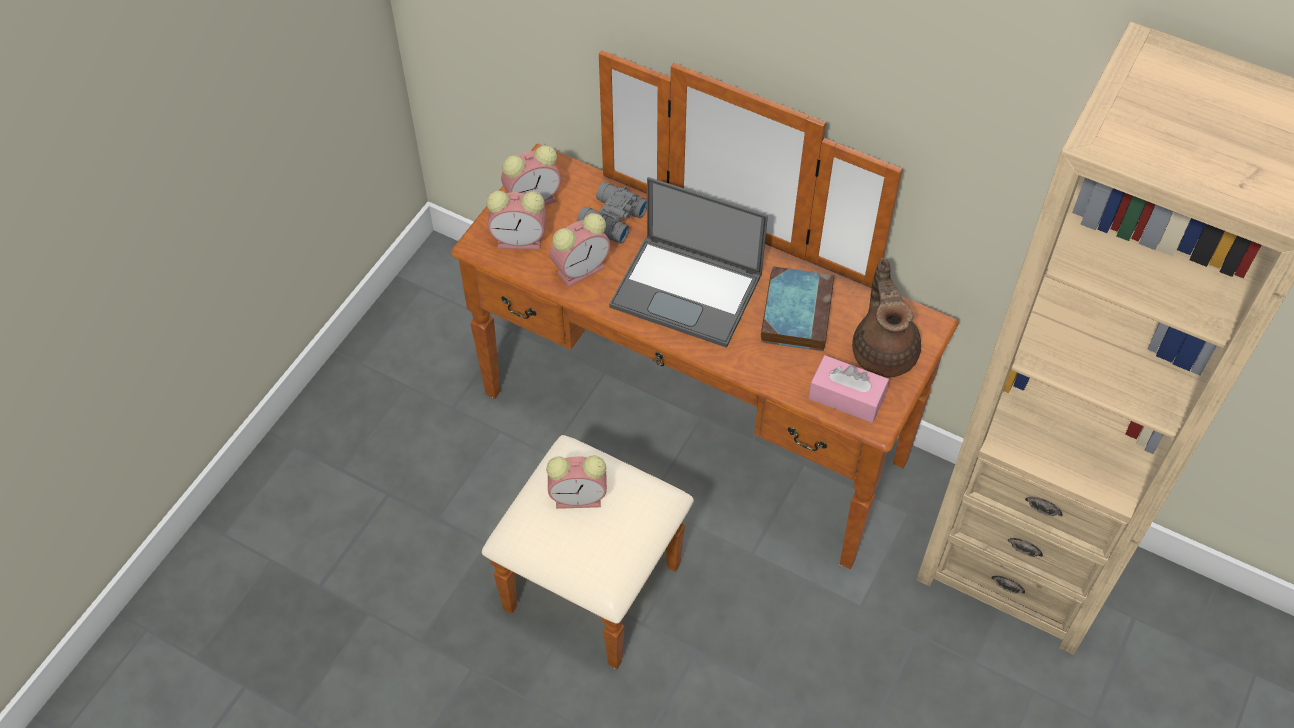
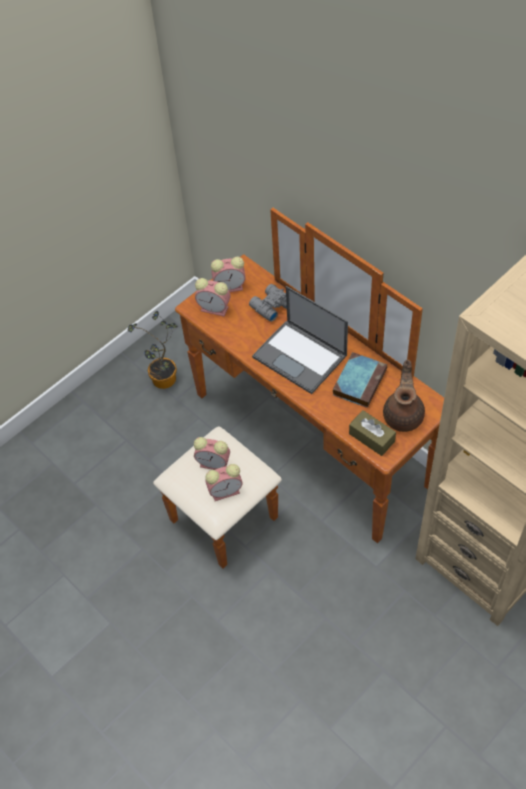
camera: 20 degrees right, 0 degrees up
alarm clock [550,213,610,287] -> alarm clock moved to [205,464,243,501]
pink tissue box [808,355,889,423] -> brown tissue box [349,410,396,456]
none -> potted plant [128,311,178,389]

